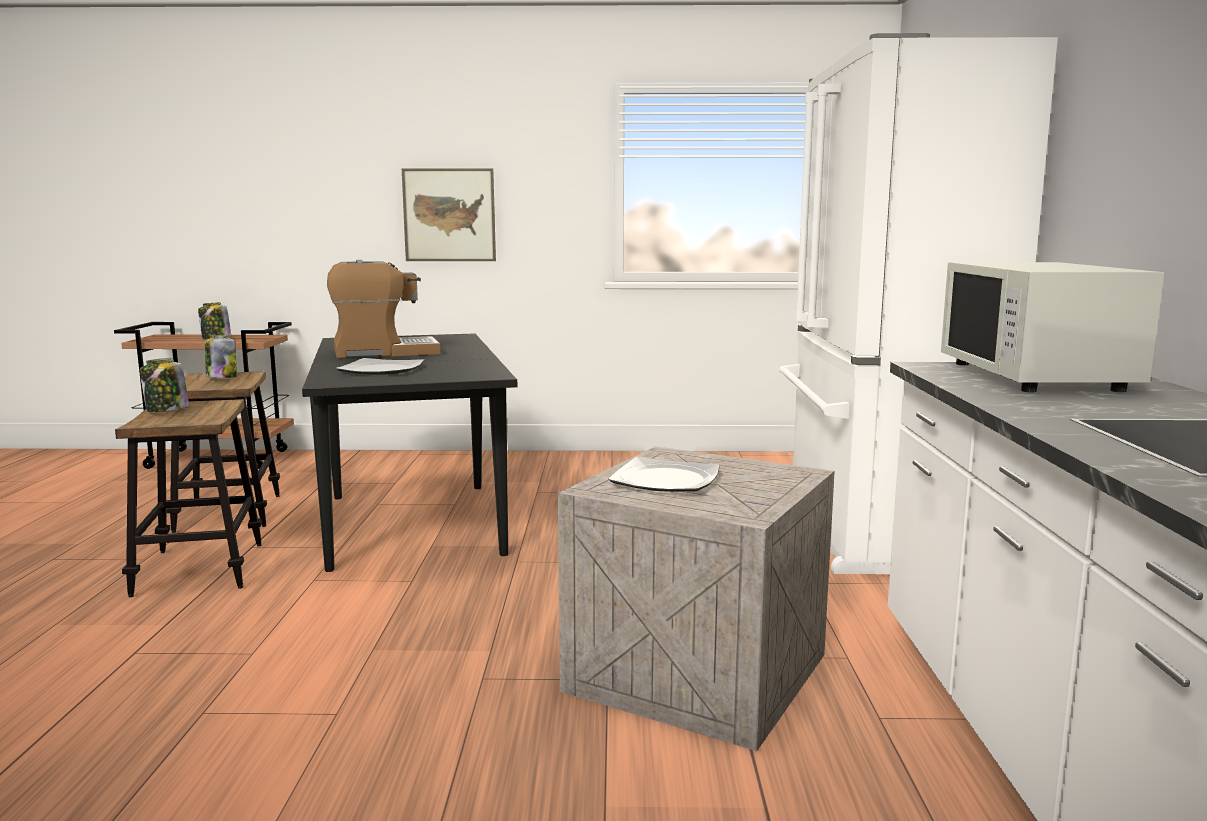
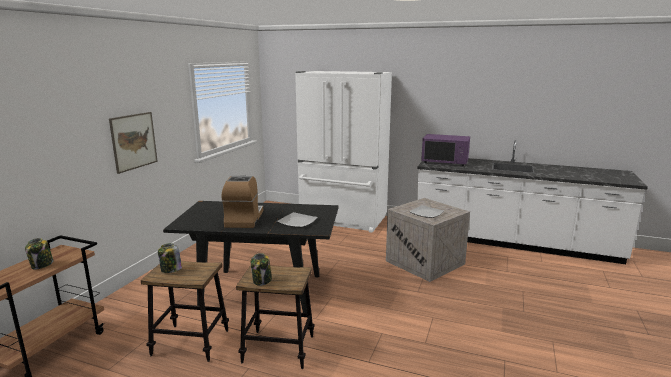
camera: 70 degrees left, 5 degrees up
white microwave [941,262,1164,392] -> purple microwave [421,134,470,166]

